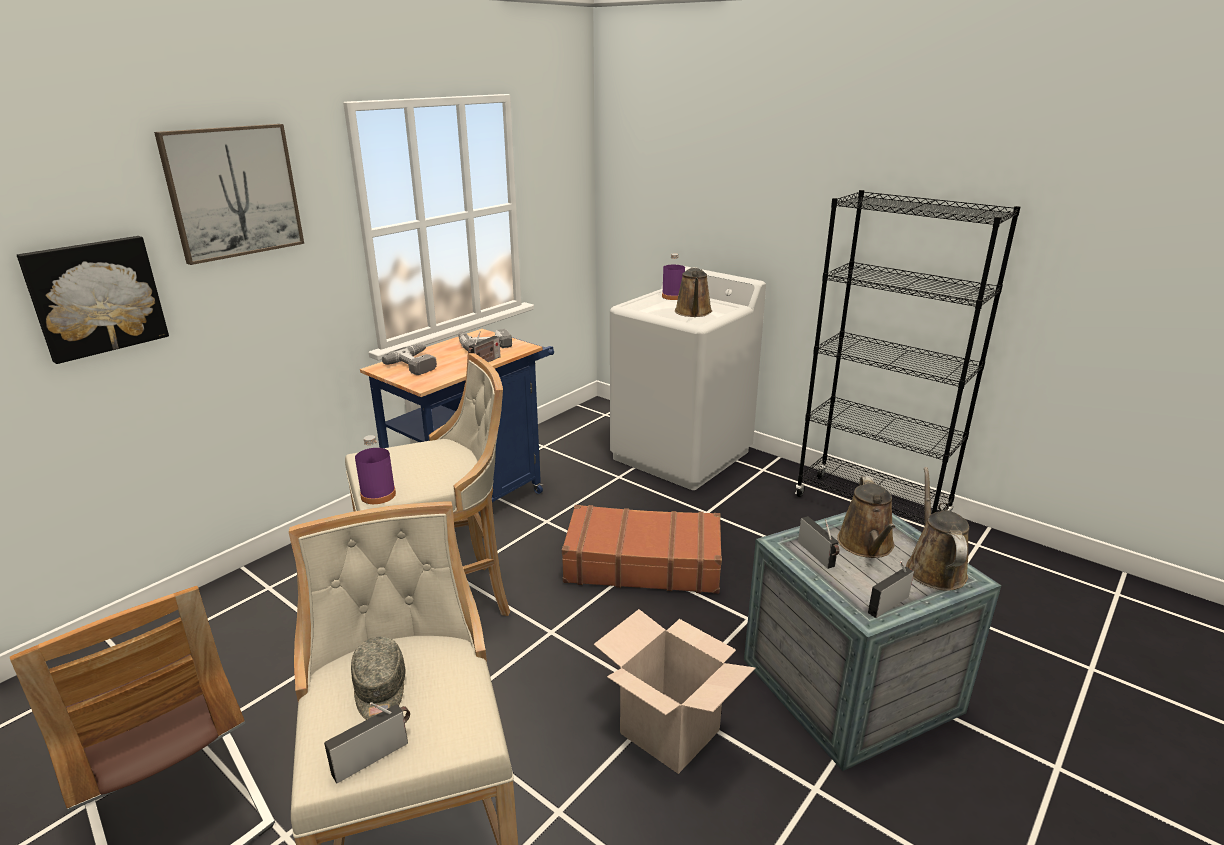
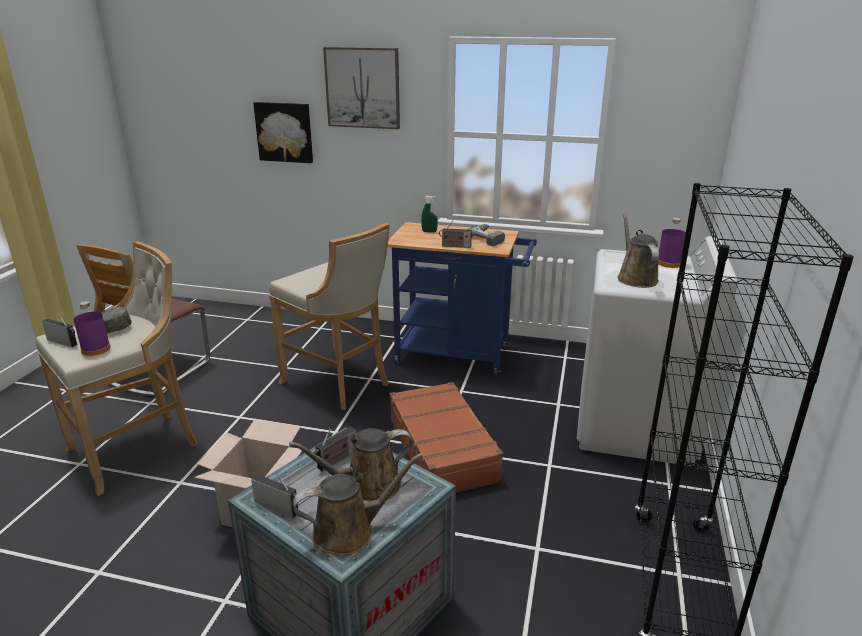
camera: 65 degrees right, 0 degrees up
purple bottle [355,435,396,504] -> purple bottle moved to [74,301,111,356]
power drill [382,345,437,375] -> green spray bottle [421,196,438,233]
brown watering can [675,267,712,317] -> brown watering can turned 105 degrees clockwise [617,213,659,288]

